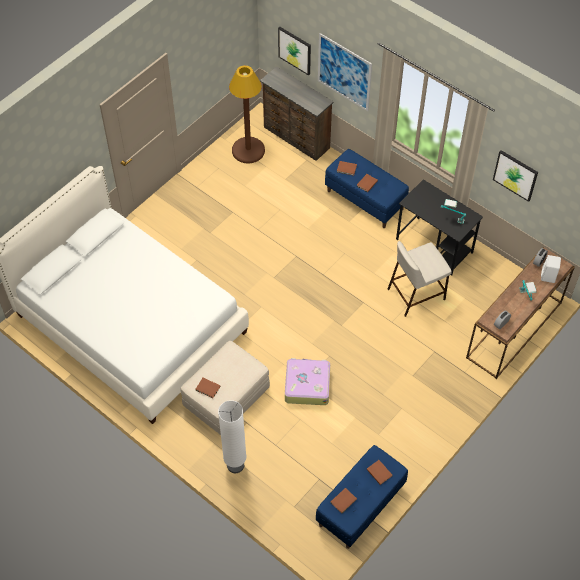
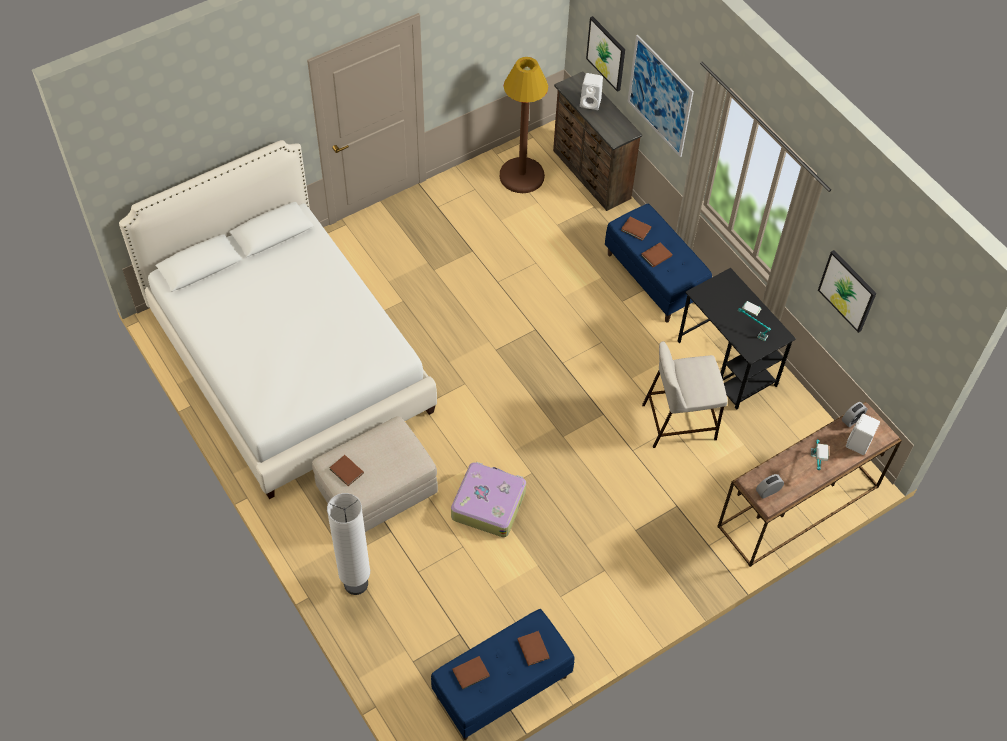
camera: 15 degrees right, 0 degrees up
none -> white speaker [580,73,603,110]

